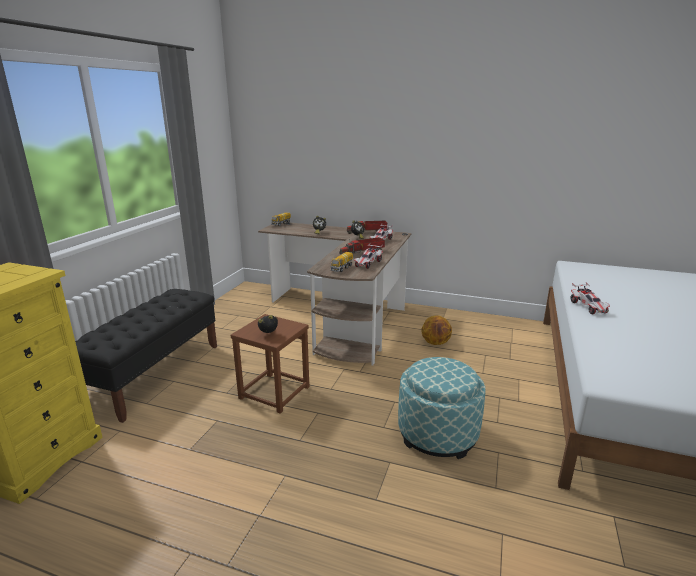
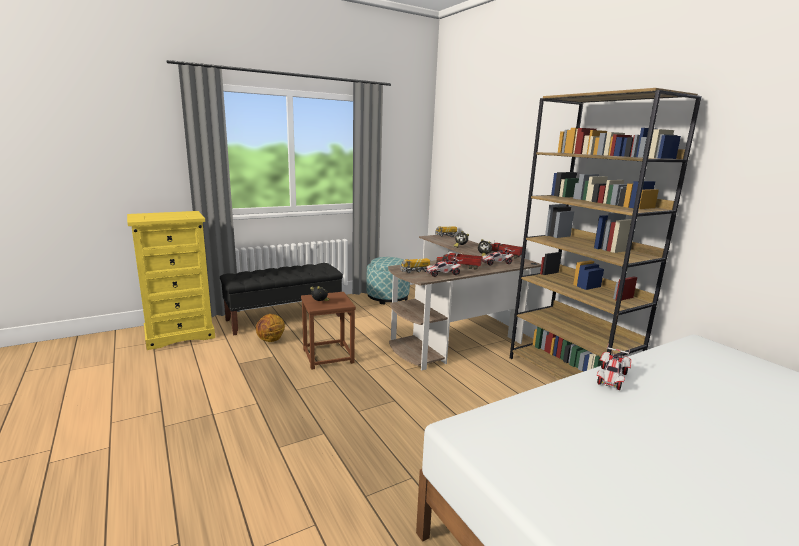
camera: 40 degrees right, 5 degrees down
ottoman [398,357,486,459] -> ottoman moved to [366,257,410,304]
basketball [421,315,452,345] -> basketball moved to [256,314,285,342]
none -> brown bookcase [510,88,702,379]

